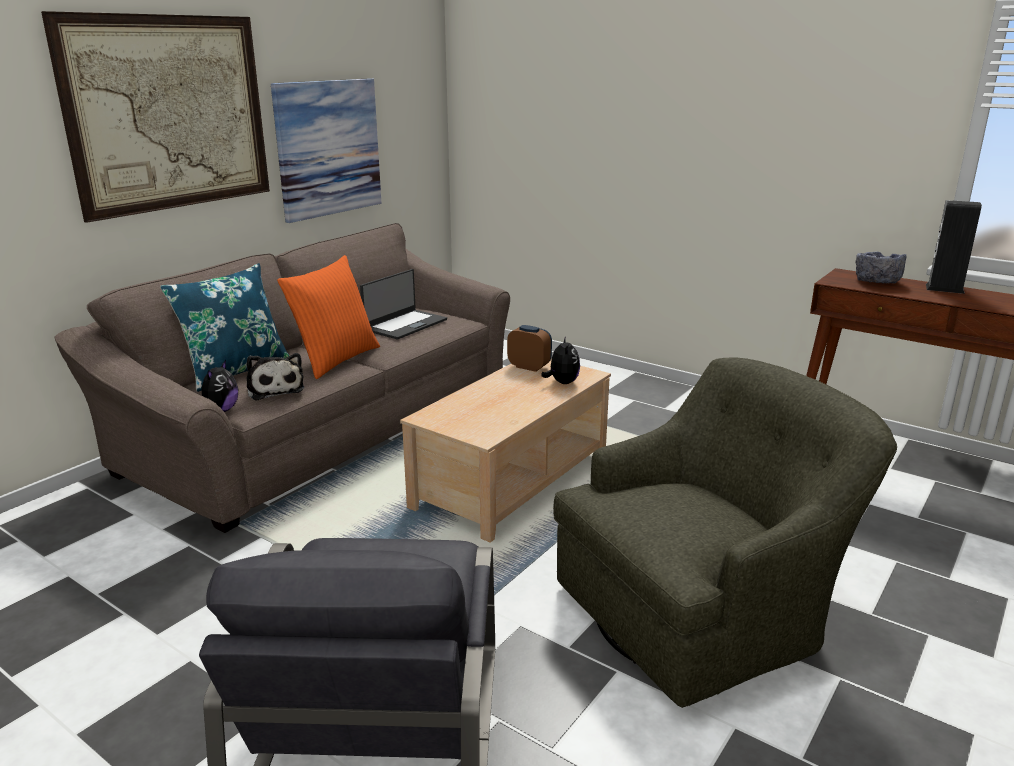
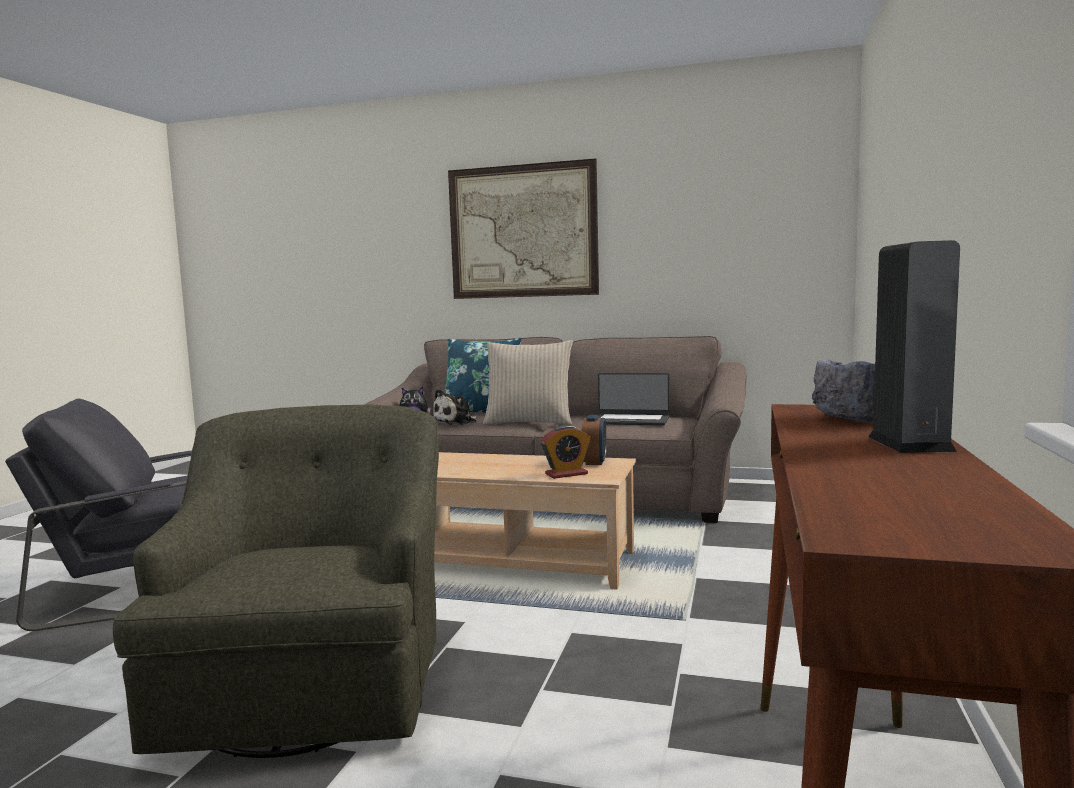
camera: 70 degrees right, 15 degrees down
picture [271,78,381,223] -> none
orange pillow [277,255,380,379] -> beige pillow [483,340,573,425]
plush toy [541,336,580,384] -> alarm clock [541,425,590,479]
green armchair [553,357,897,708] -> green armchair turned 135 degrees counterclockwise [113,405,439,758]

